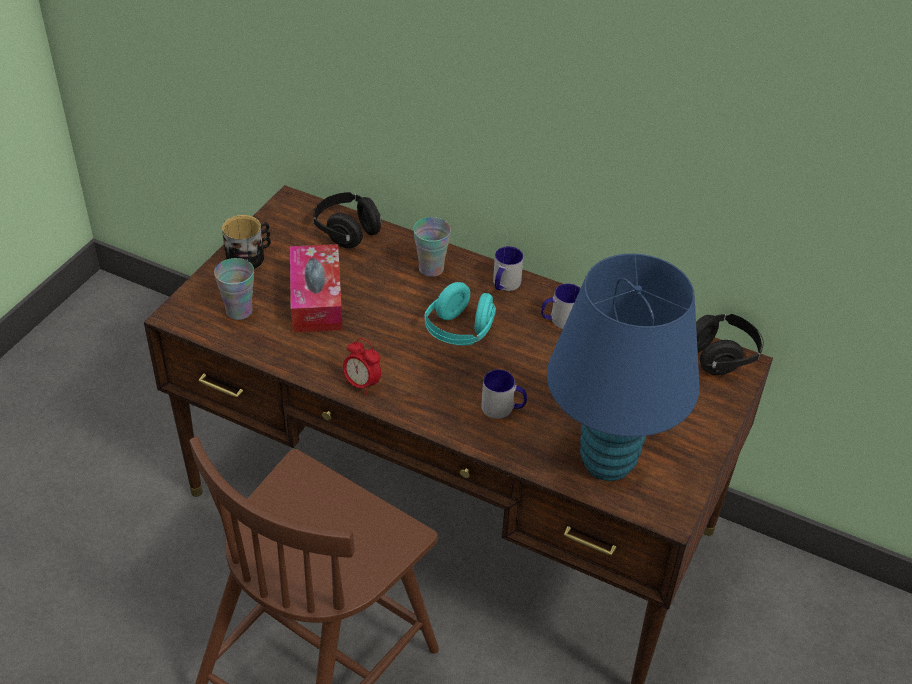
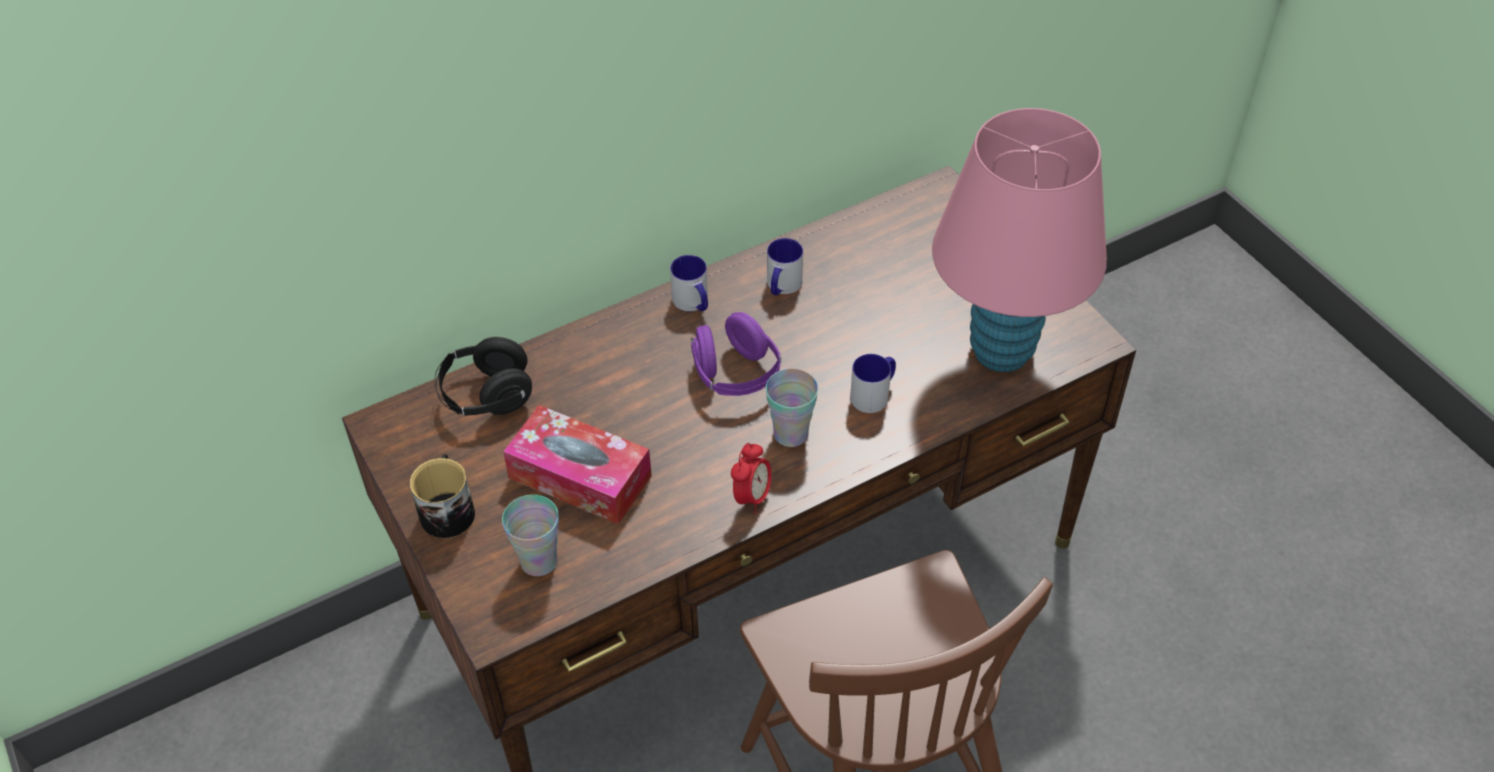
camera: 55 degrees left, 5 degrees up
alarm clock [343,338,381,395] -> alarm clock turned 45 degrees counterclockwise [731,443,772,514]
cup [413,217,451,277] -> cup moved to [766,368,818,447]
turquoise headphones [424,282,496,345] -> purple headphones [691,312,782,396]
blue table lamp [547,253,700,481] -> pink table lamp [932,108,1107,372]
black headphones [696,314,764,375] -> none

